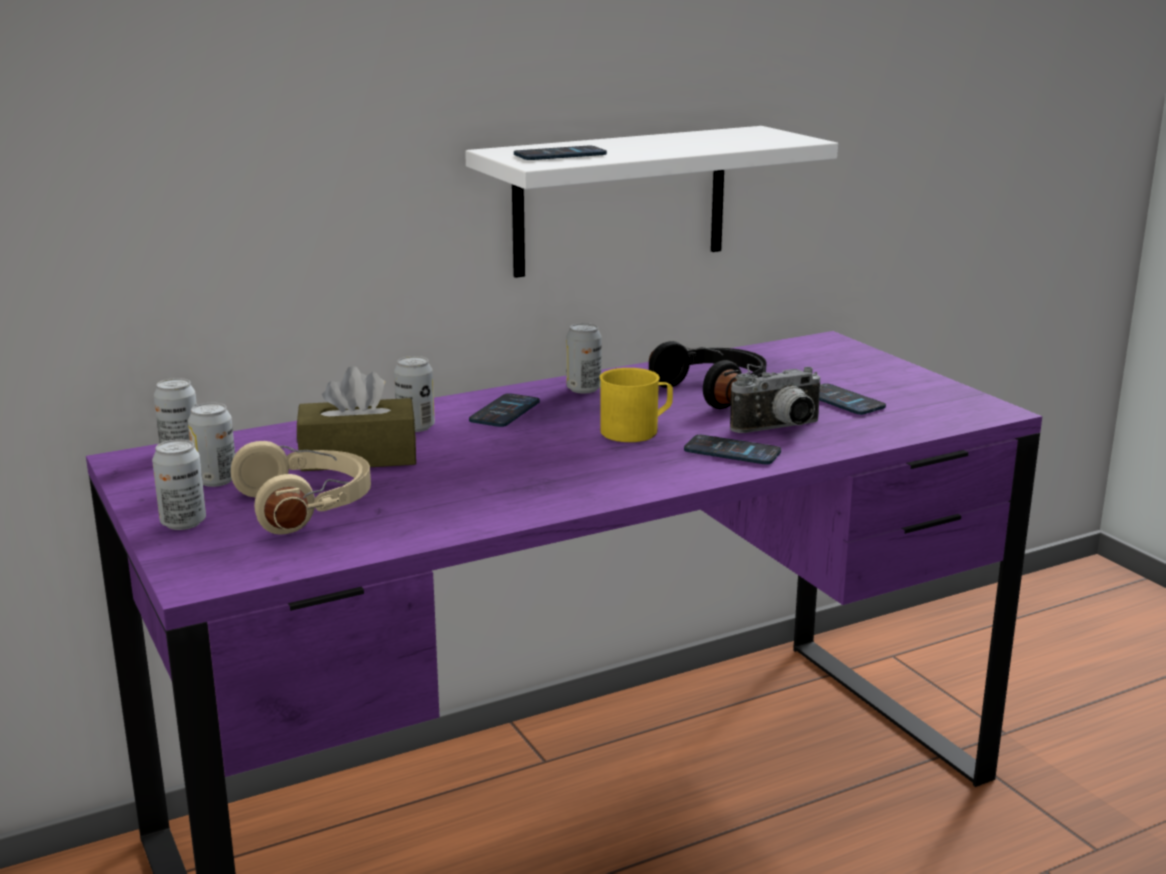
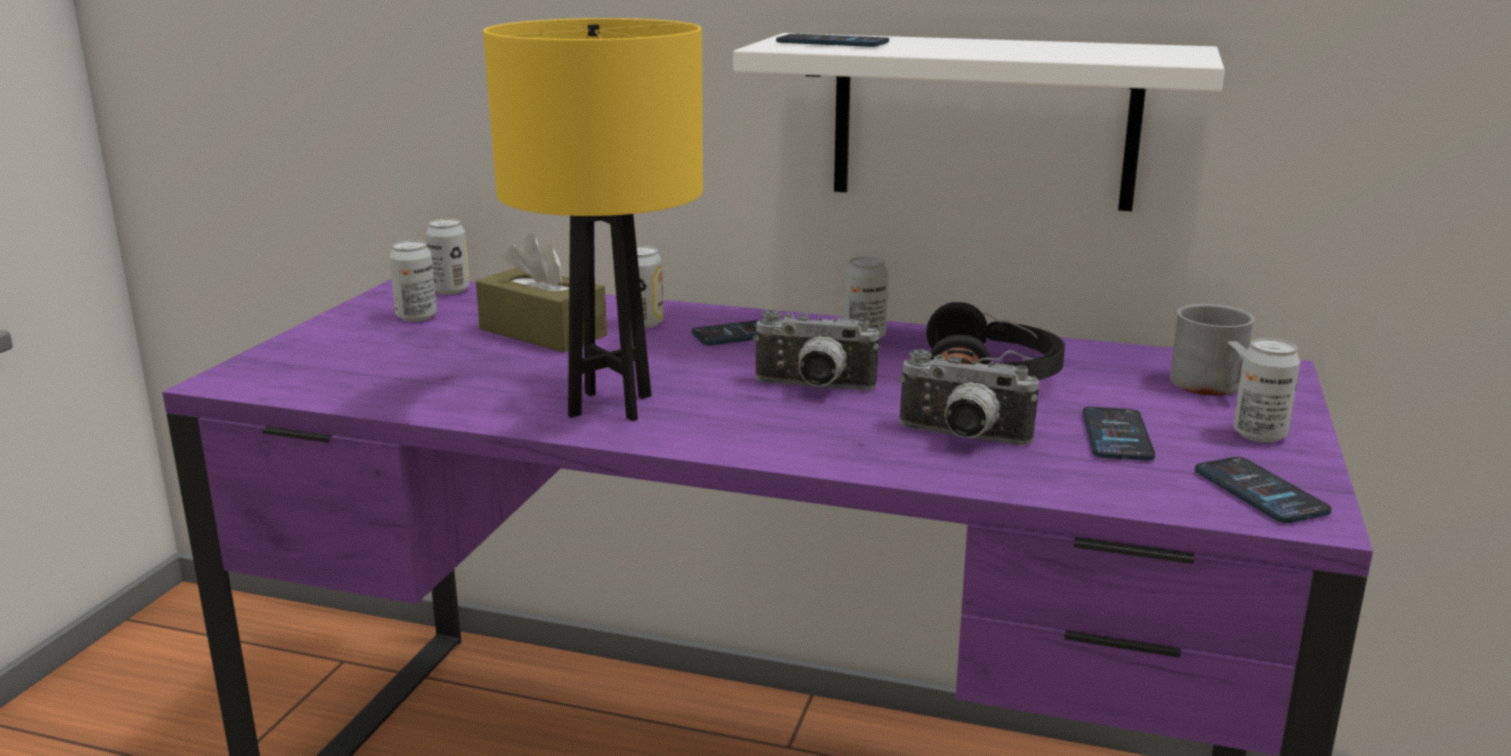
camera: 45 degrees right, 0 degrees up
can [152,439,206,530] -> can moved to [1233,338,1300,443]
beige headphones [231,441,371,535] -> none
yellow mug [600,368,673,442] -> camera [753,310,880,390]
phone [684,435,781,464] -> phone moved to [1195,457,1332,523]
none -> yellow table lamp [483,18,703,421]
none -> grey mug [1170,304,1255,396]

